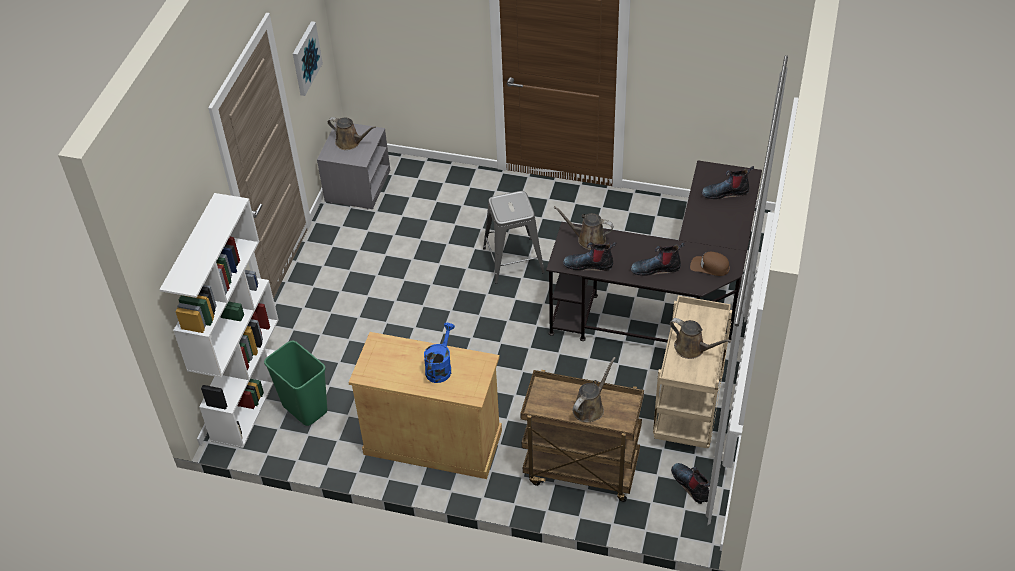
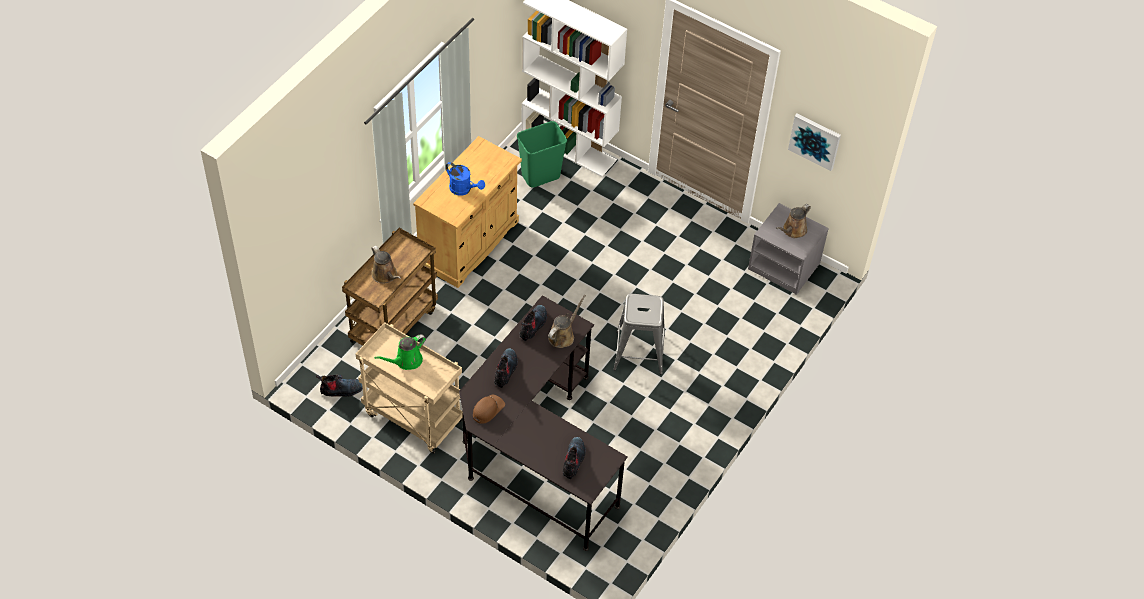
camera: 105 degrees right, 5 degrees up
brown watering can [670,318,731,359] -> green watering can [374,334,426,370]

